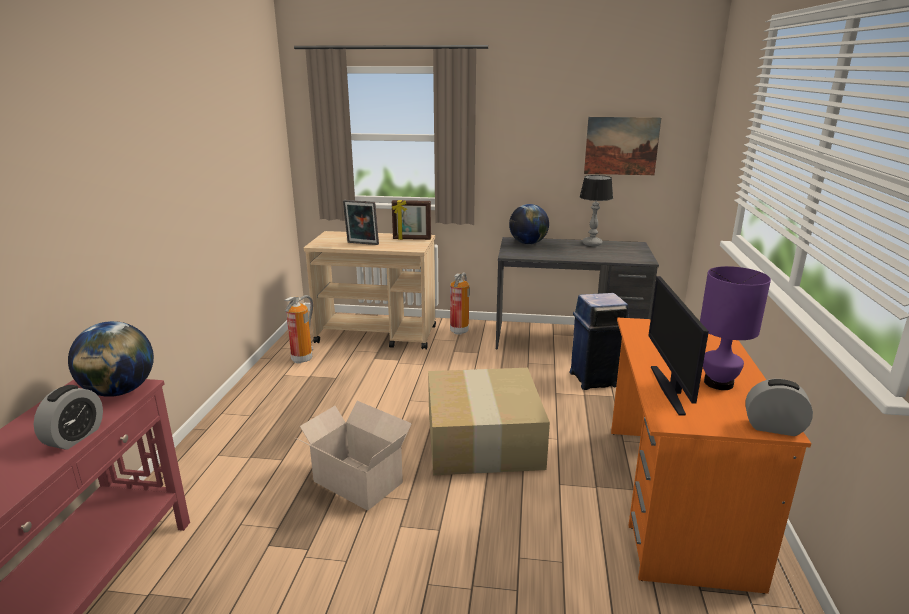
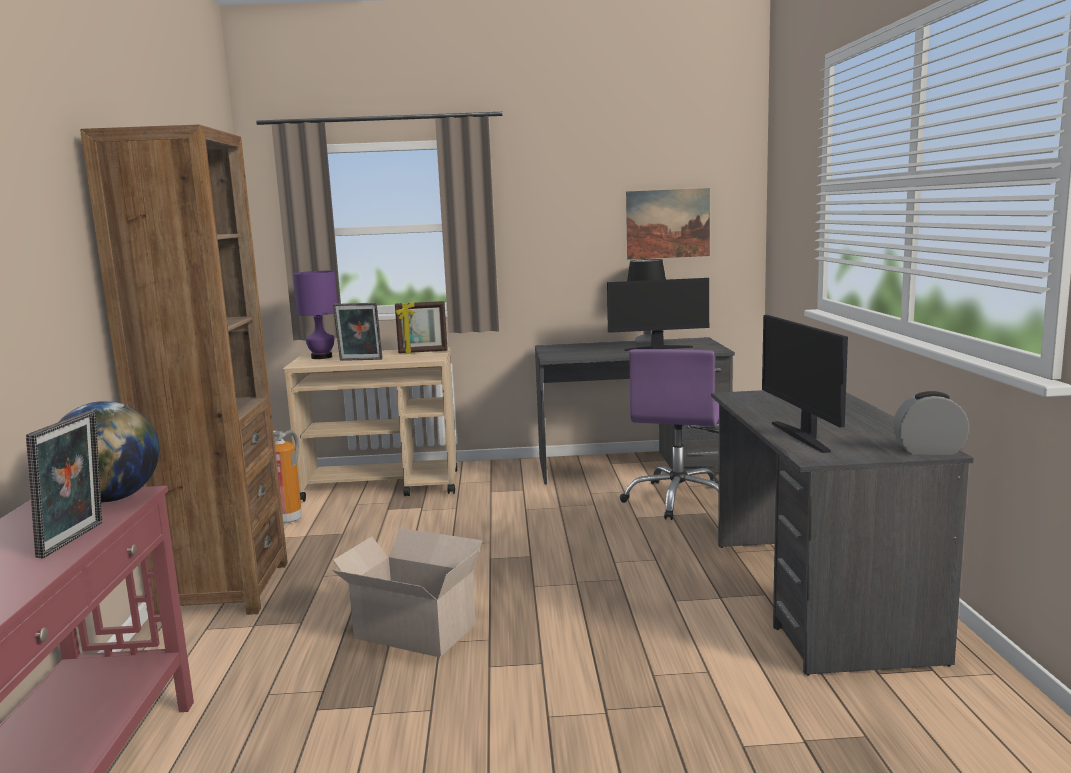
camera: 10 degrees left, 10 degrees down
alarm clock [34,385,103,450] -> picture frame [26,411,102,558]
cardboard box [428,368,550,475] -> none
fire extinguisher [450,272,470,335] -> none
globe [509,204,549,244] -> none
blue trash can [570,293,628,390] -> purple office chair [620,349,719,520]
orange desk [611,318,811,594] -> grey desk [711,390,973,675]
purple table lamp [700,266,771,390] -> purple table lamp moved to [293,271,337,359]
none -> brown bookcase [80,124,288,615]
none -> monitor [607,278,709,351]

